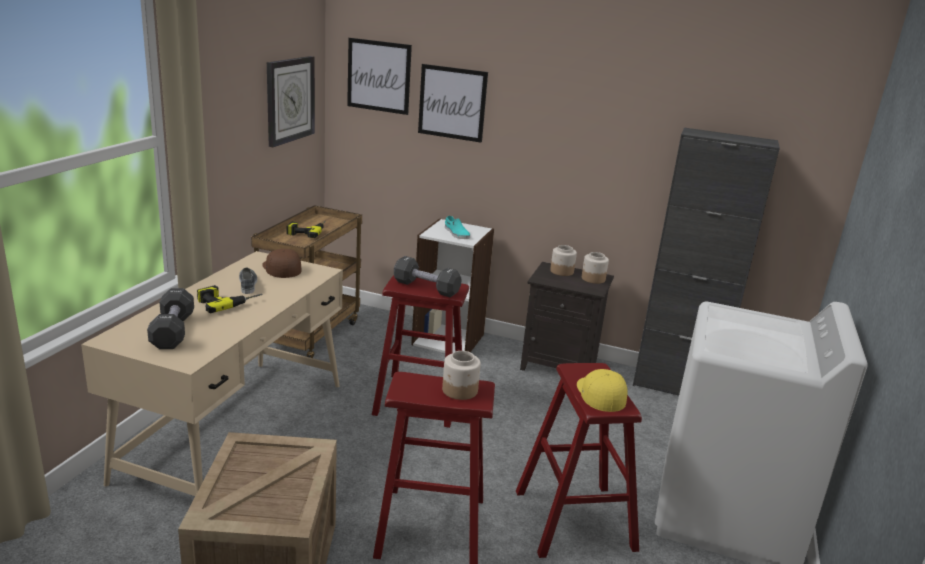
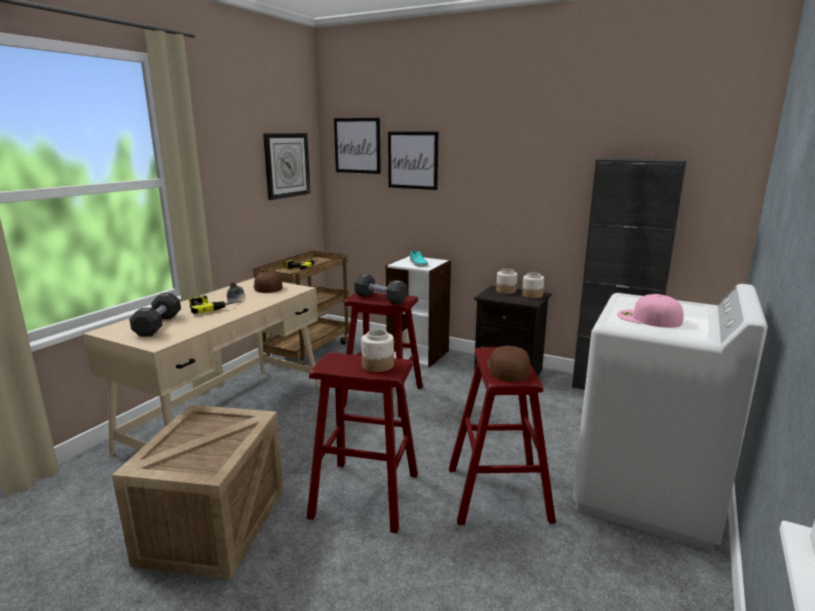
camera: 10 degrees right, 5 degrees down
yellow cap [577,369,628,412] -> brown cap [487,346,531,382]
none -> pink cap [617,294,684,328]

